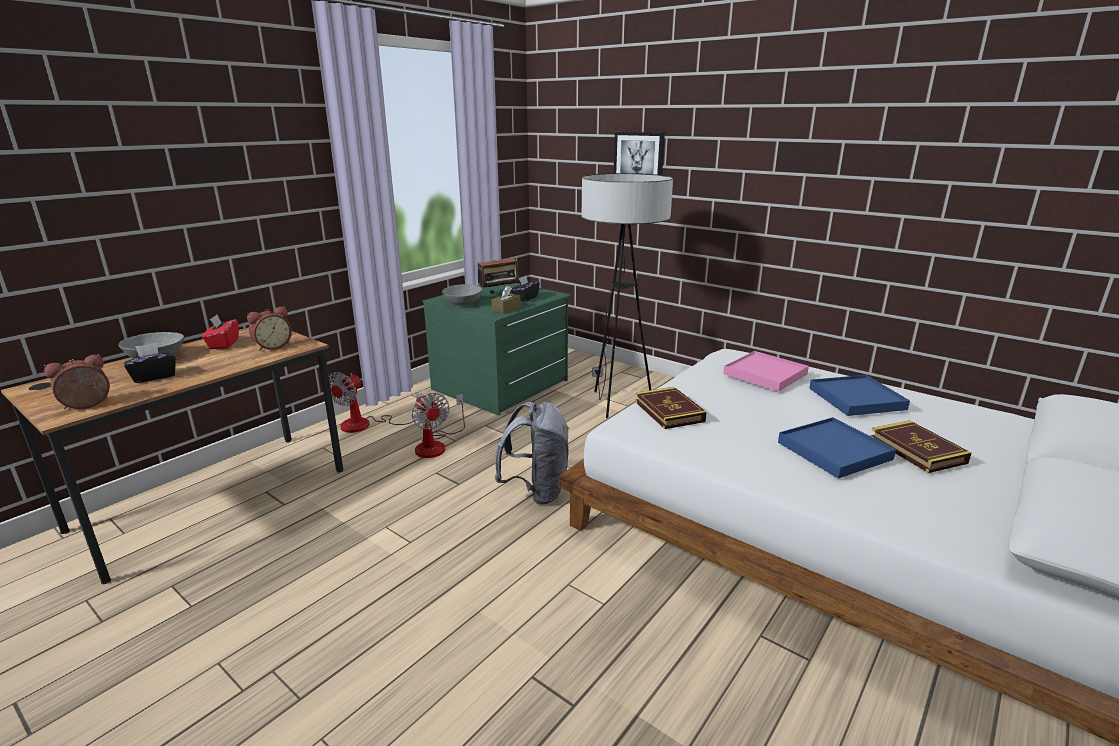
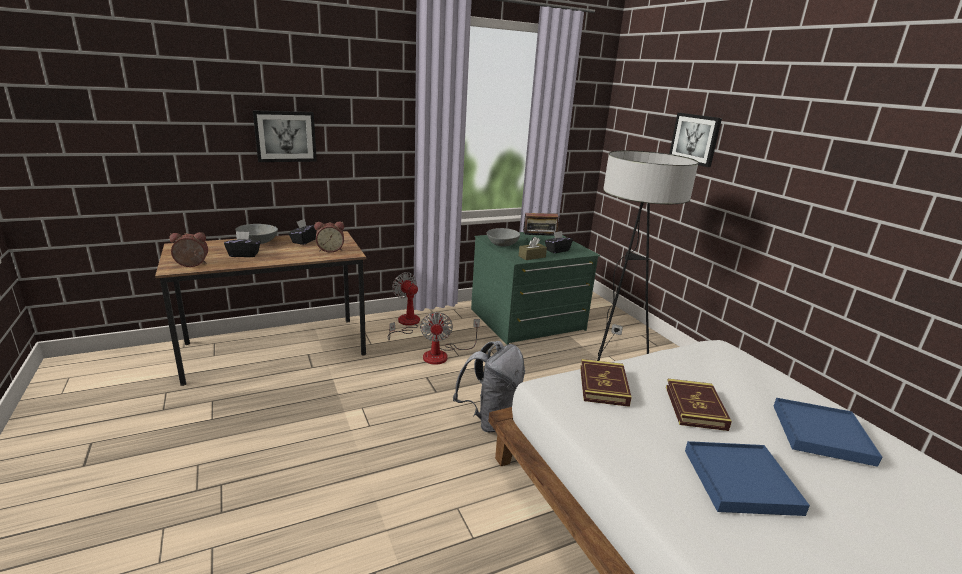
camera: 25 degrees right, 0 degrees up
red tissue box [202,314,239,349] -> black tissue box [288,219,317,245]
fan [329,372,422,433] -> fan turned 90 degrees clockwise [388,272,420,340]
pink tray [723,351,809,392] -> none
book [870,420,972,473] -> book moved to [666,379,732,431]
none -> picture [253,110,317,162]

